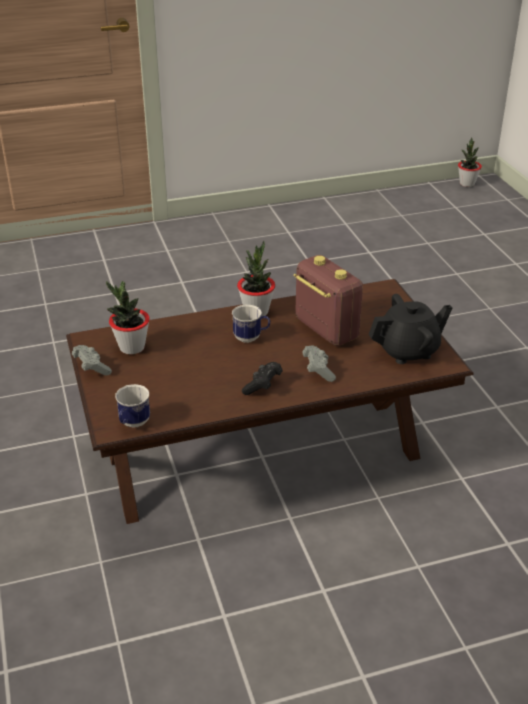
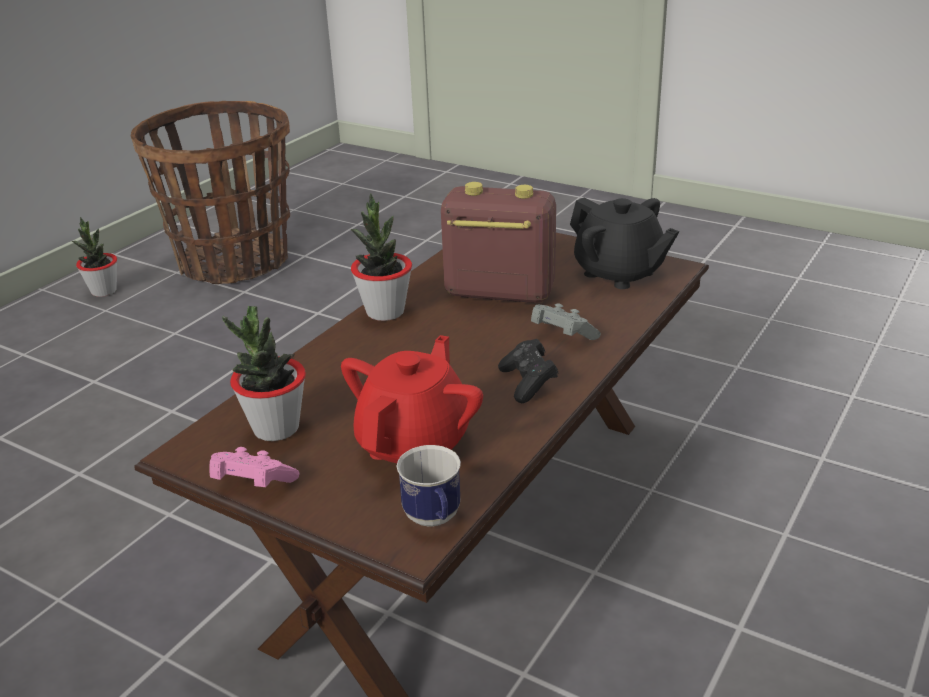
camera: 40 degrees left, 5 degrees down
grey game controller [72,345,112,375] -> pink game controller [210,447,300,487]
mug [232,305,270,343] -> none
black teapot [368,294,453,364] -> black teapot turned 105 degrees clockwise [570,198,679,289]
potted plant [458,137,482,187] -> potted plant moved to [72,217,117,297]
none -> basket [131,101,290,284]
none -> red teapot [341,335,483,463]

